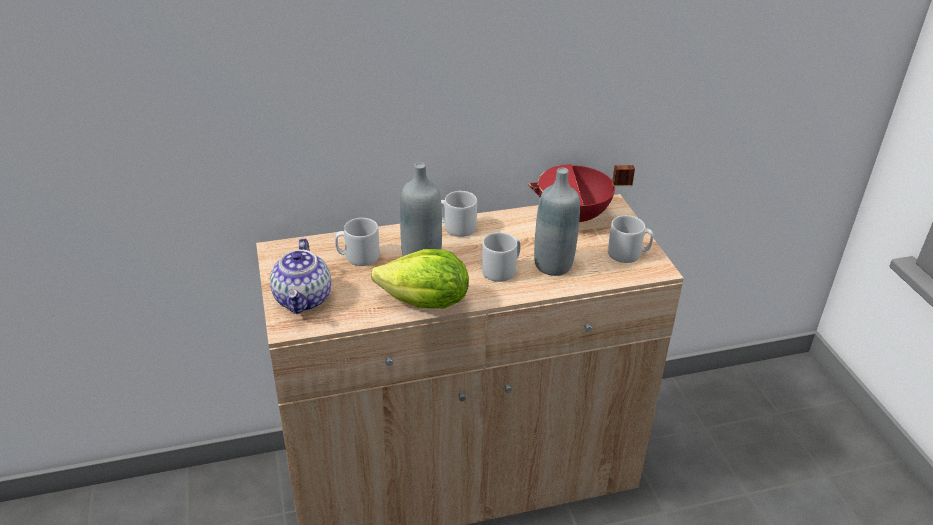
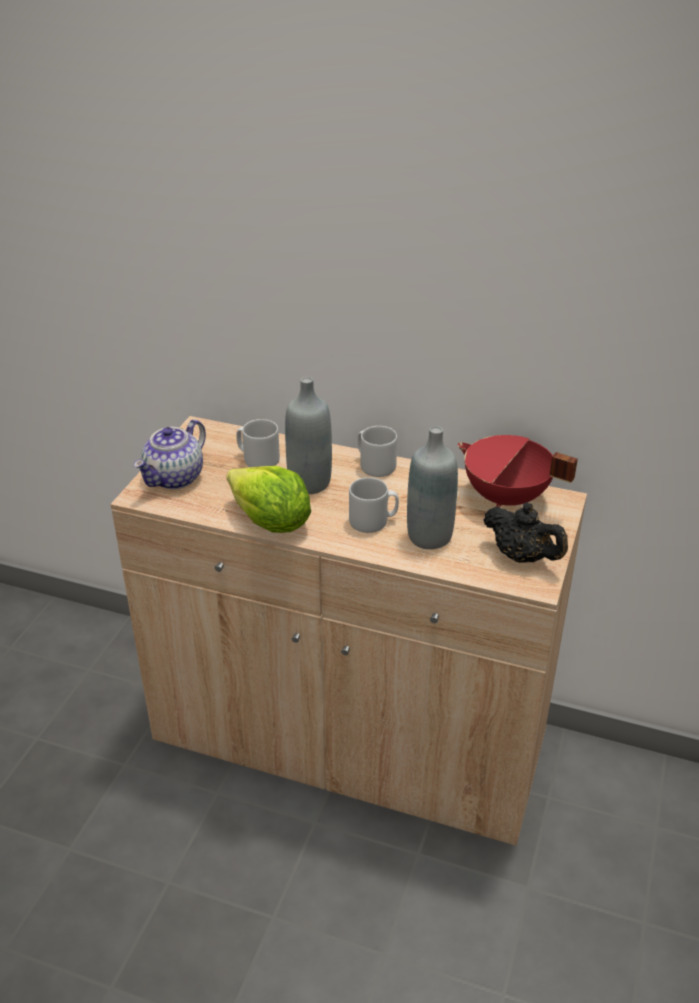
camera: 35 degrees right, 0 degrees up
grey mug [608,215,653,263] -> black teapot [483,503,568,563]

